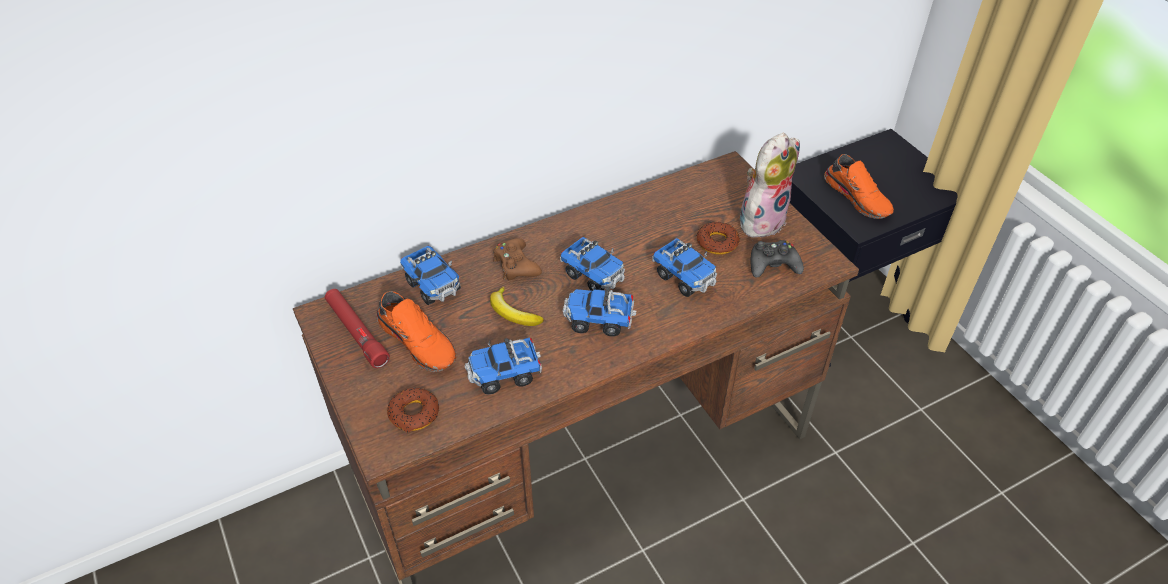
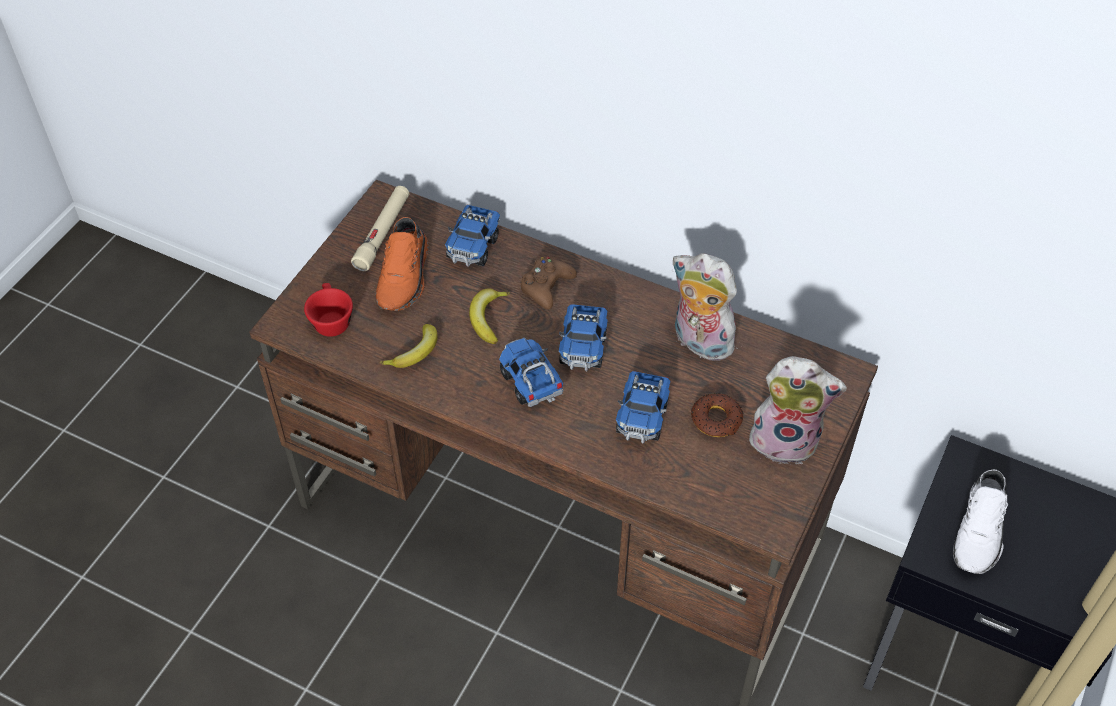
camera: 55 degrees right, 5 degrees up
red flashlight [325,289,390,368] -> beige flashlight [351,186,409,271]
donut [387,388,439,432] -> red cup [304,283,353,337]
toy truck [465,338,542,395] -> banana [380,324,437,368]
black game controller [750,240,804,278] -> none
orange shoe [824,154,894,219] -> white shoe [953,470,1008,574]
none -> plush toy [673,253,742,361]

